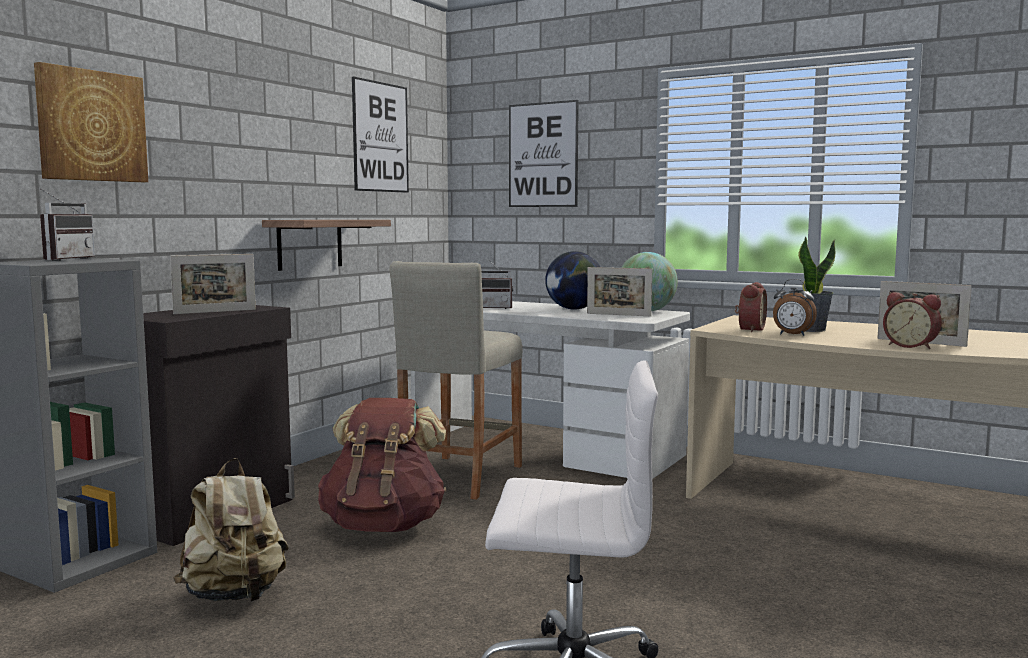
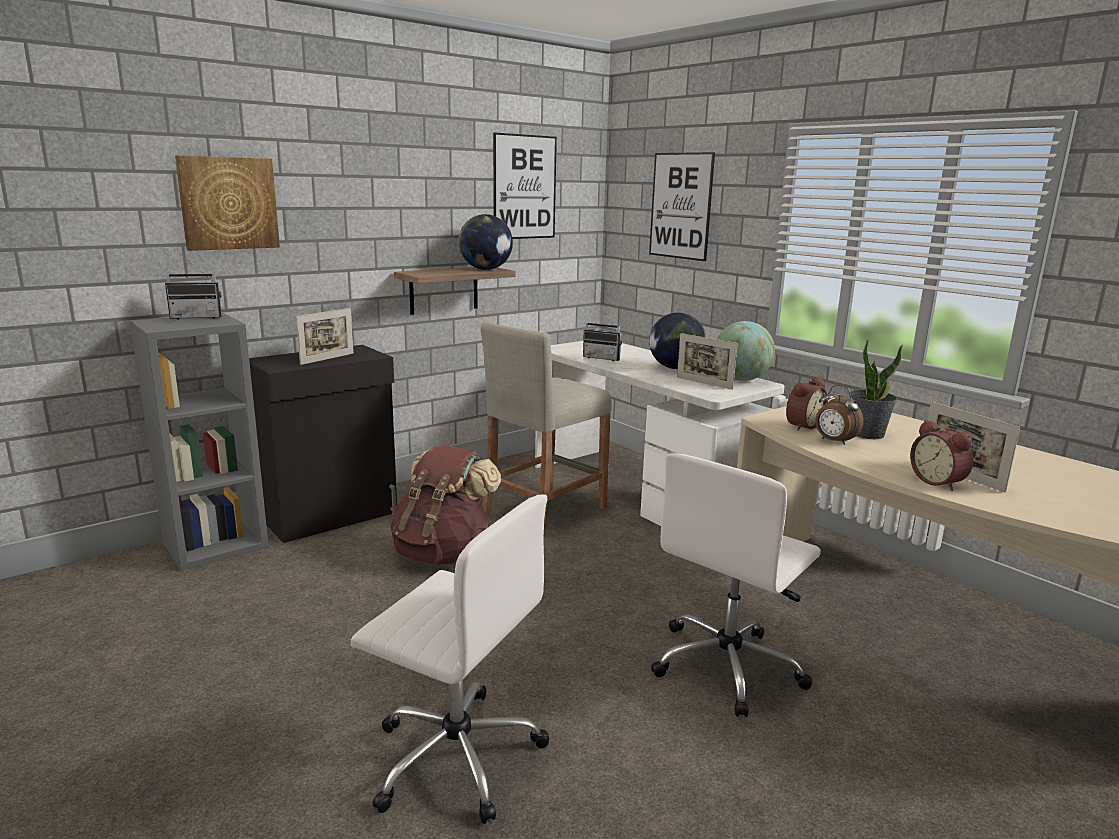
camera: 20 degrees right, 10 degrees up
radio [39,188,95,261] -> radio turned 45 degrees clockwise [165,260,222,320]
picture frame [170,254,256,314] -> picture frame turned 45 degrees counterclockwise [296,308,354,365]
beige backpack [173,458,289,602] -> none
none -> globe [458,214,513,270]
none -> white office chair [651,453,821,717]

